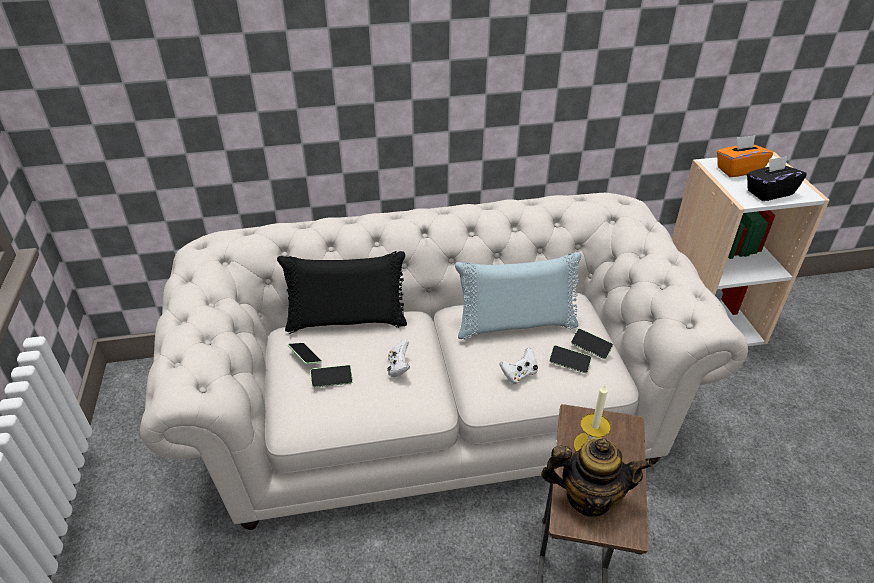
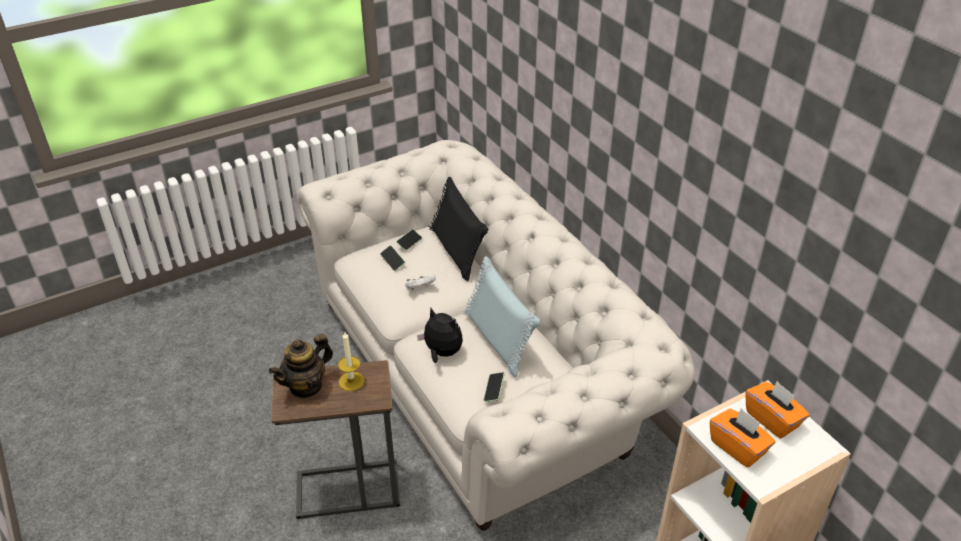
camera: 70 degrees right, 0 degrees up
white game controller [499,347,538,384] -> plush toy [417,308,463,363]
teapot [541,438,652,517] -> teapot turned 60 degrees clockwise [269,334,333,399]
phone [549,345,592,373] -> none
black tissue box [747,156,807,201] -> orange tissue box [710,408,776,467]

